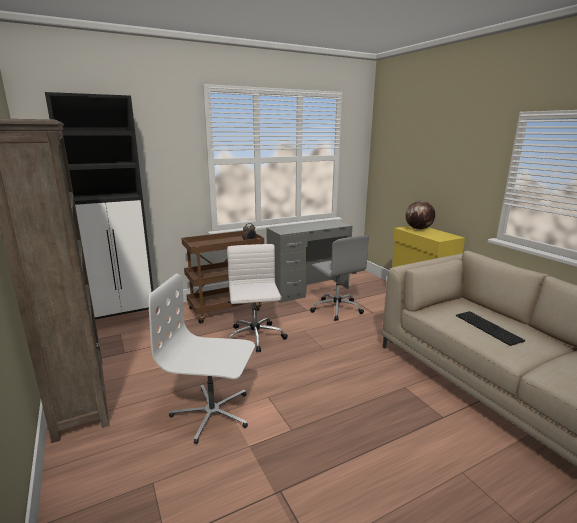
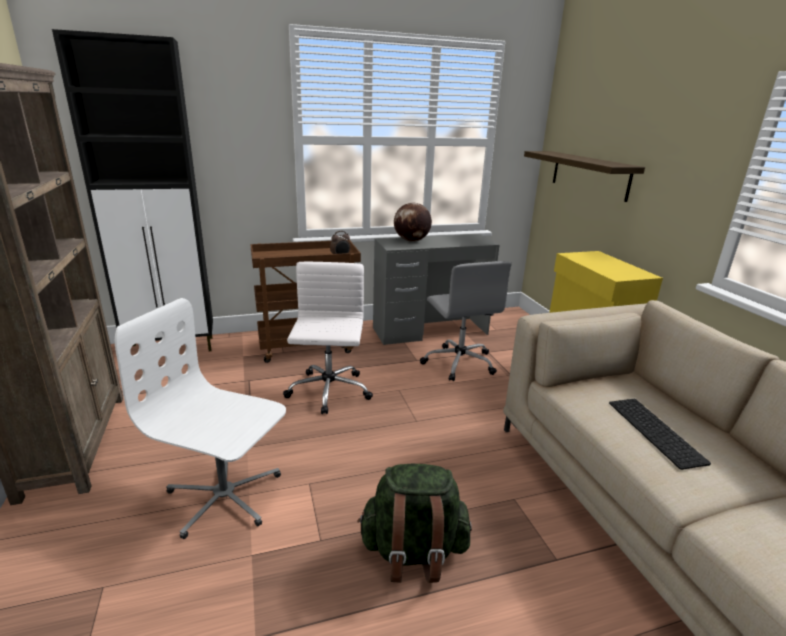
camera: 10 degrees right, 5 degrees up
globe [405,201,435,230] -> globe moved to [394,203,432,242]
none -> green backpack [358,464,472,583]
none -> shelf [524,151,645,202]

